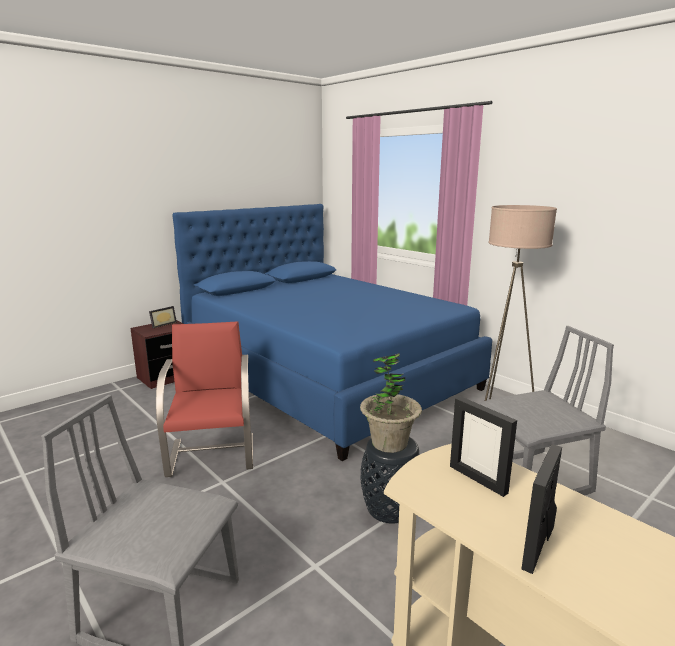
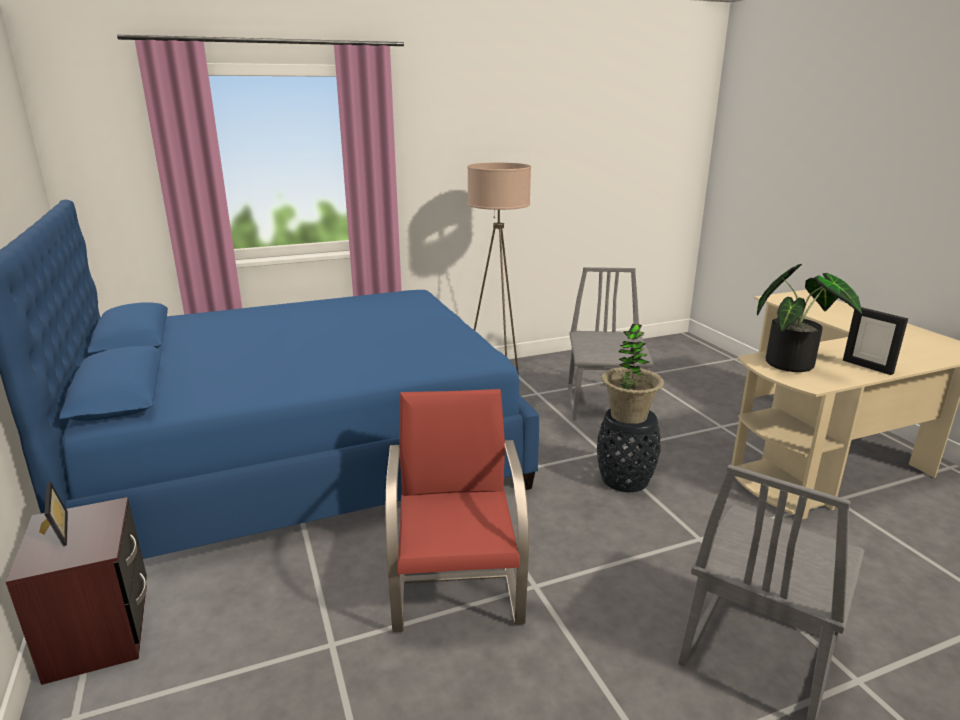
camera: 70 degrees left, 5 degrees up
red chair [156,321,253,477] -> red chair turned 75 degrees clockwise [386,389,529,632]
picture frame [450,396,517,497] -> potted plant [757,264,862,372]

